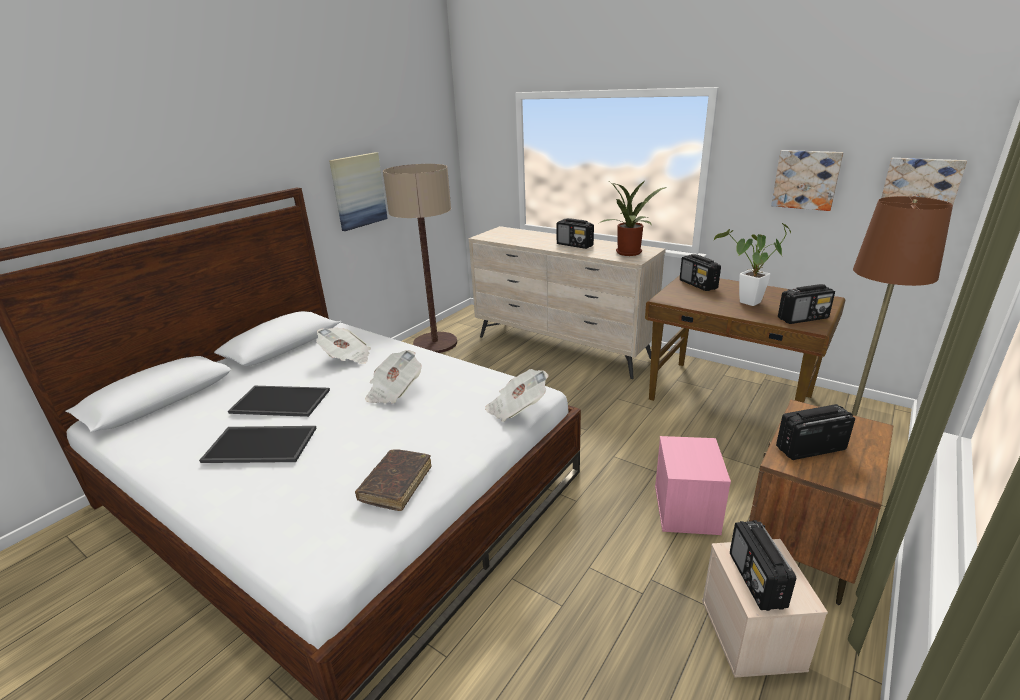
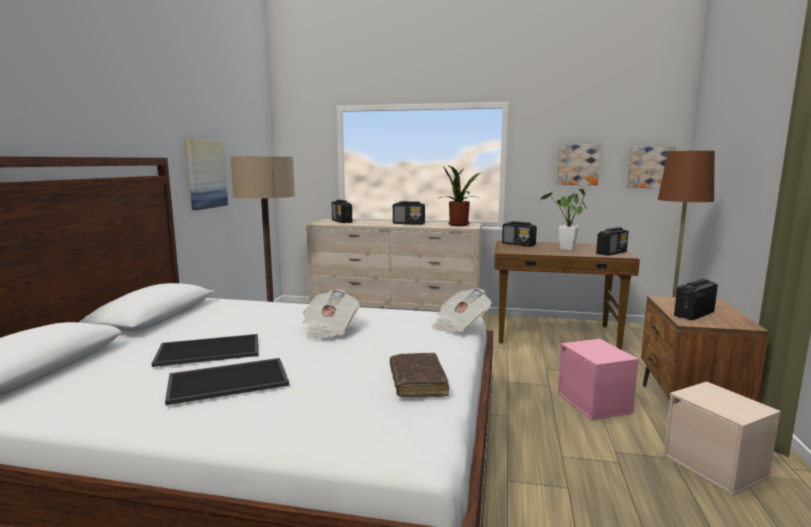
camera: 25 degrees left, 15 degrees down
newspaper [316,328,371,364] -> none
radio [730,520,796,611] -> radio moved to [331,200,352,223]

